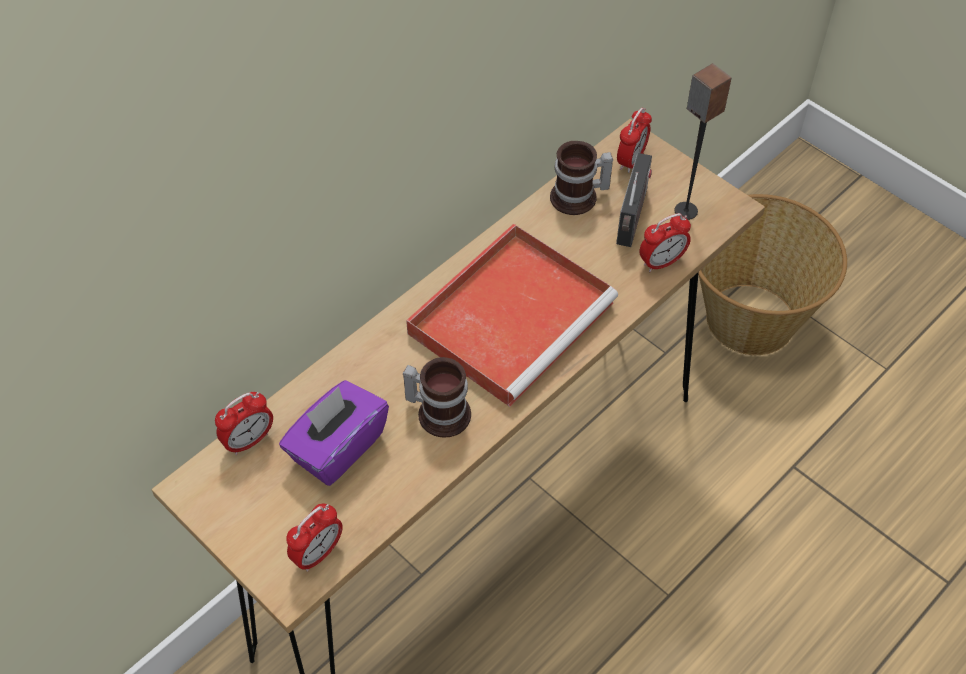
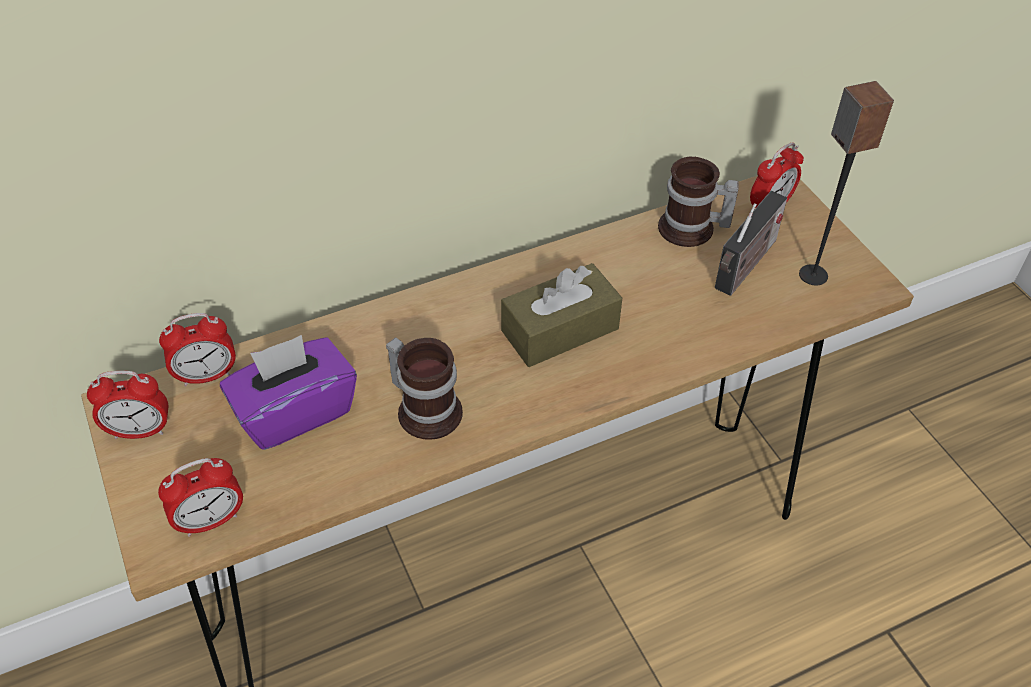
camera: 20 degrees right, 5 degrees down
red tray [406,224,618,407] -> brown tissue box [501,263,622,367]
alarm clock [640,213,691,272] -> alarm clock moved to [87,371,168,439]
basket [698,194,847,355] -> none

